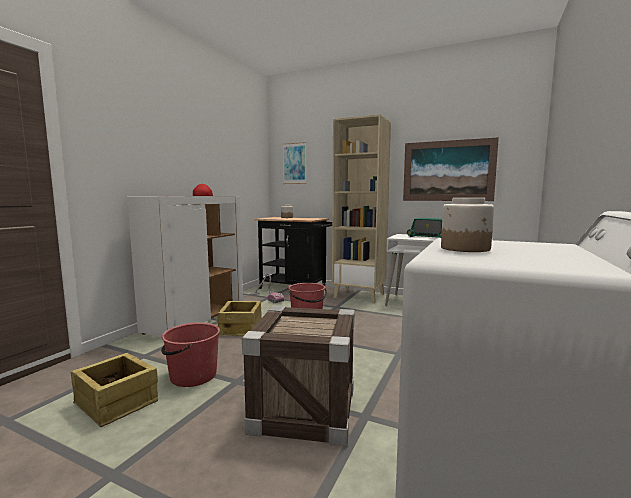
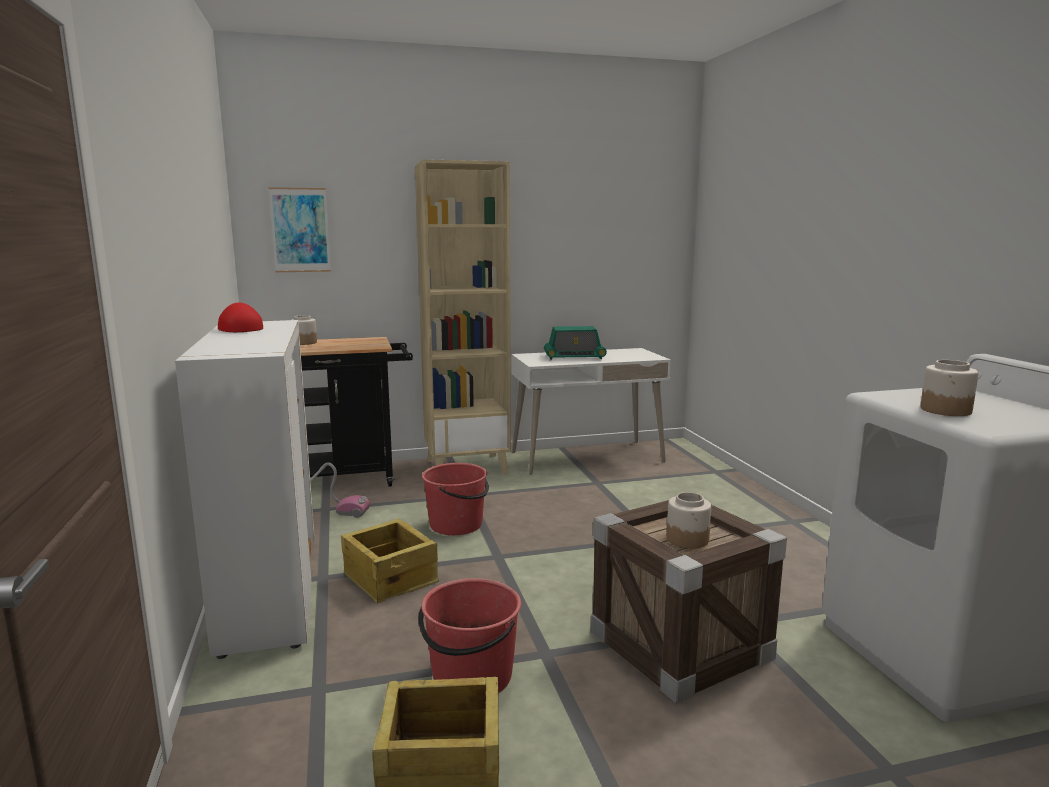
camera: 40 degrees left, 5 degrees up
picture [403,137,499,201] -> none
none -> jar [667,492,711,548]

